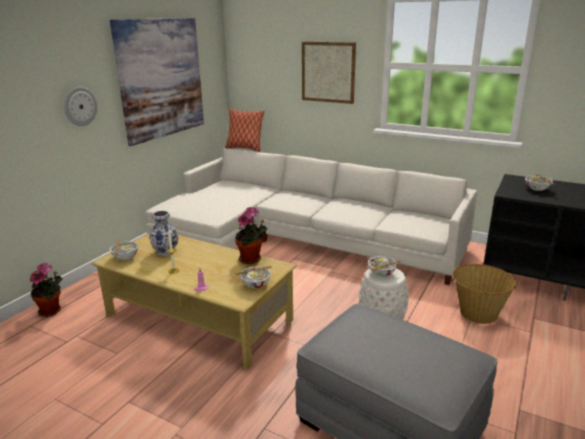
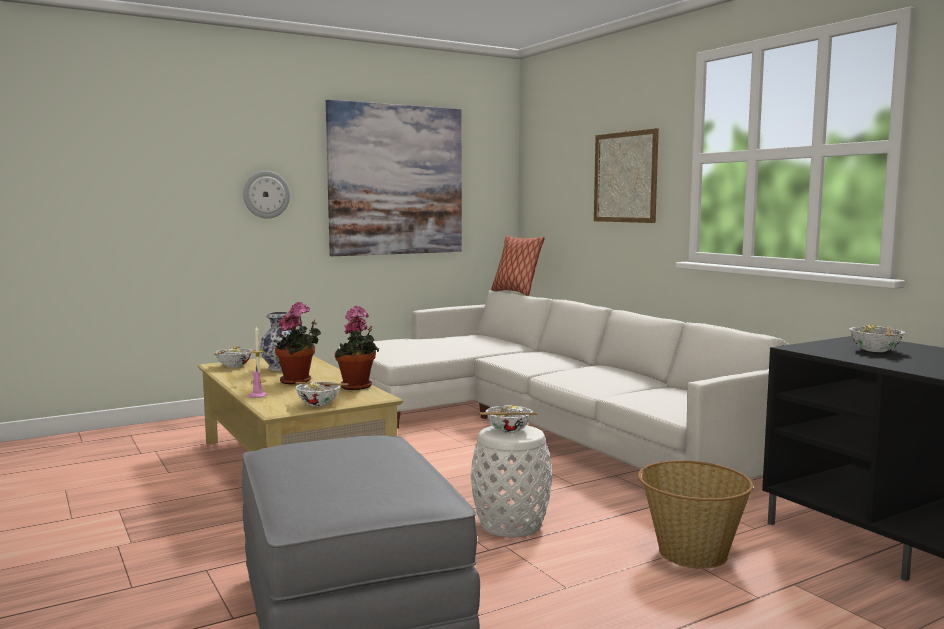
camera: 30 degrees right, 15 degrees down
potted plant [30,263,63,317] -> potted plant moved to [275,302,321,385]

